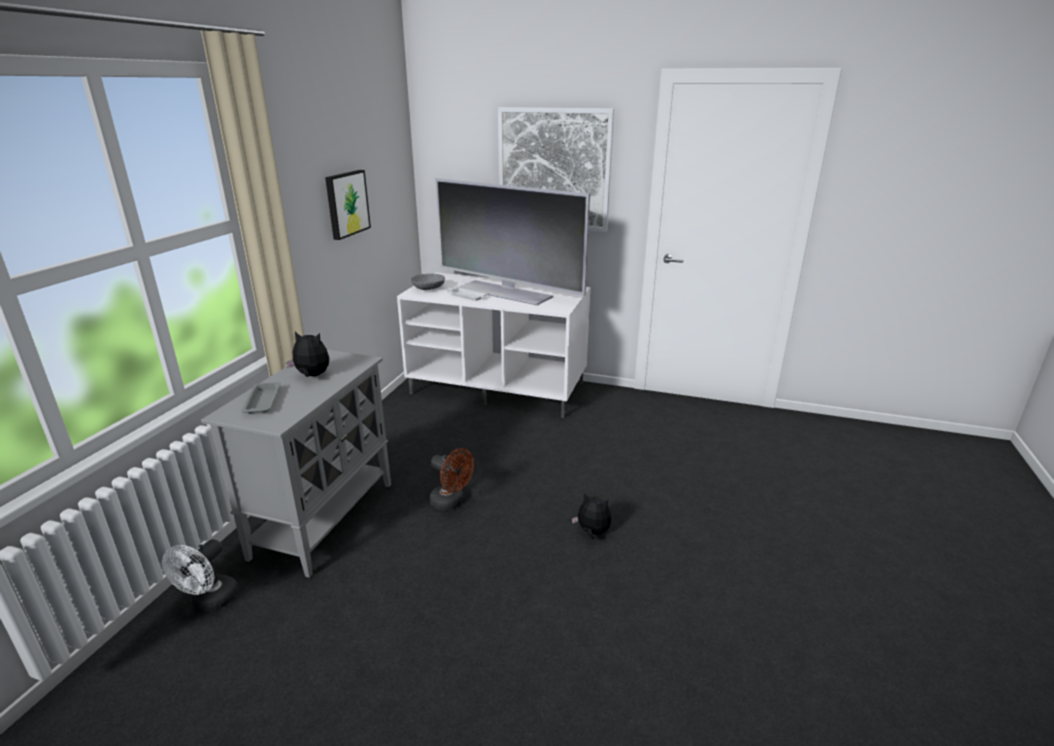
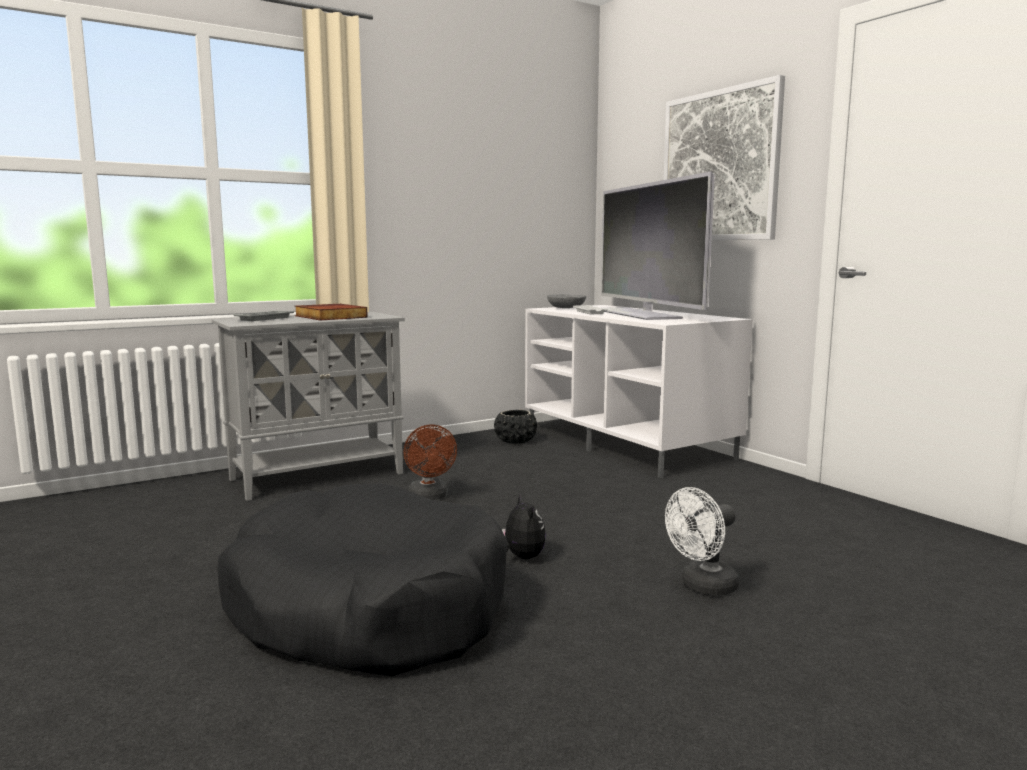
camera: 40 degrees right, 15 degrees down
white fan [162,539,238,611] -> white fan moved to [665,487,739,596]
plush toy [286,331,329,377] -> book [295,304,368,320]
picture [325,170,371,240] -> none
none -> black dog bed [217,483,507,676]
none -> black planter [494,410,537,444]

